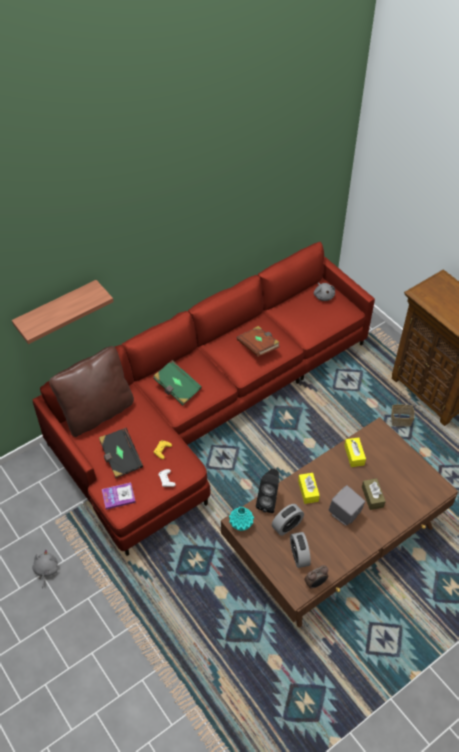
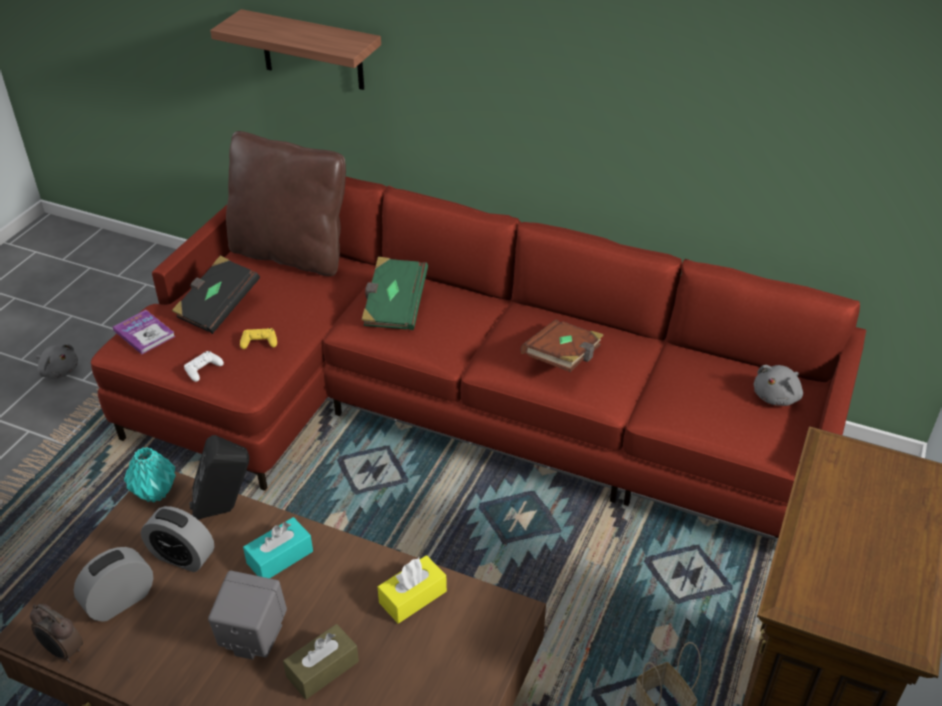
camera: 60 degrees right, 10 degrees down
grey plush toy [32,550,58,588] -> grey plush toy turned 60 degrees clockwise [36,344,78,379]
yellow tissue box [298,473,320,504] -> turquoise tissue box [243,517,313,578]

